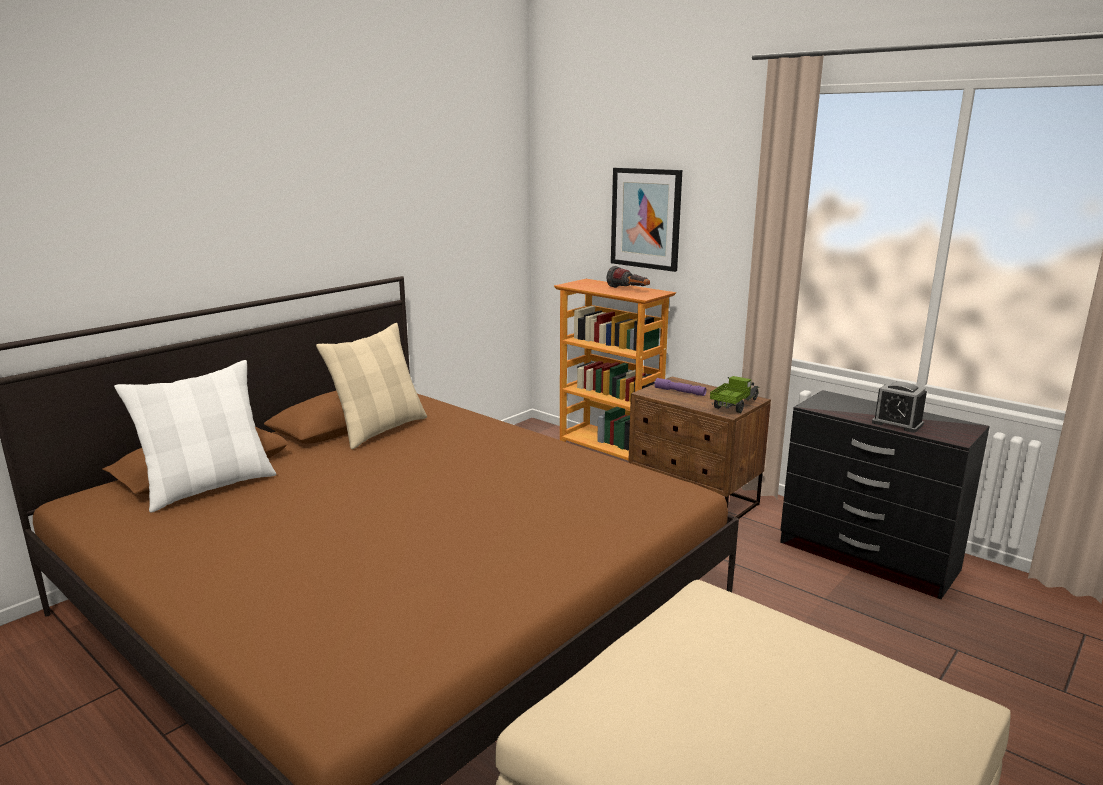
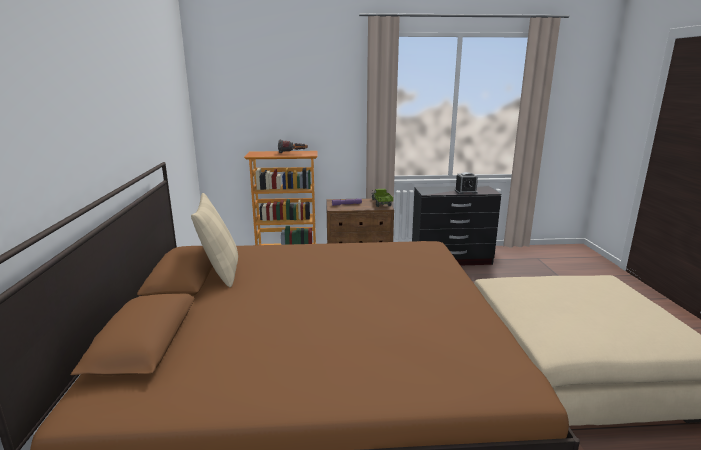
camera: 45 degrees left, 0 degrees up
white pillow [114,360,276,512] -> none
picture [611,168,682,272] -> none

